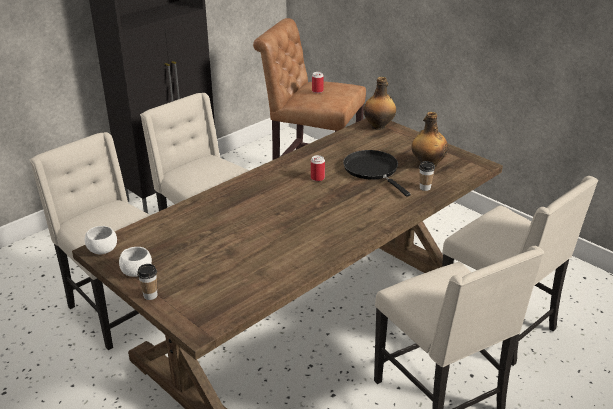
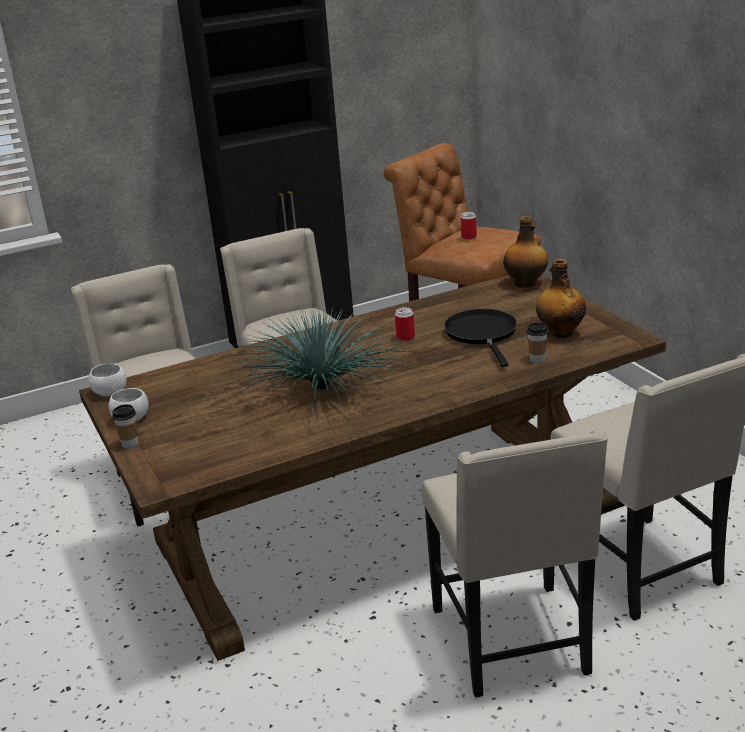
camera: 20 degrees right, 5 degrees down
none -> potted plant [219,304,424,413]

